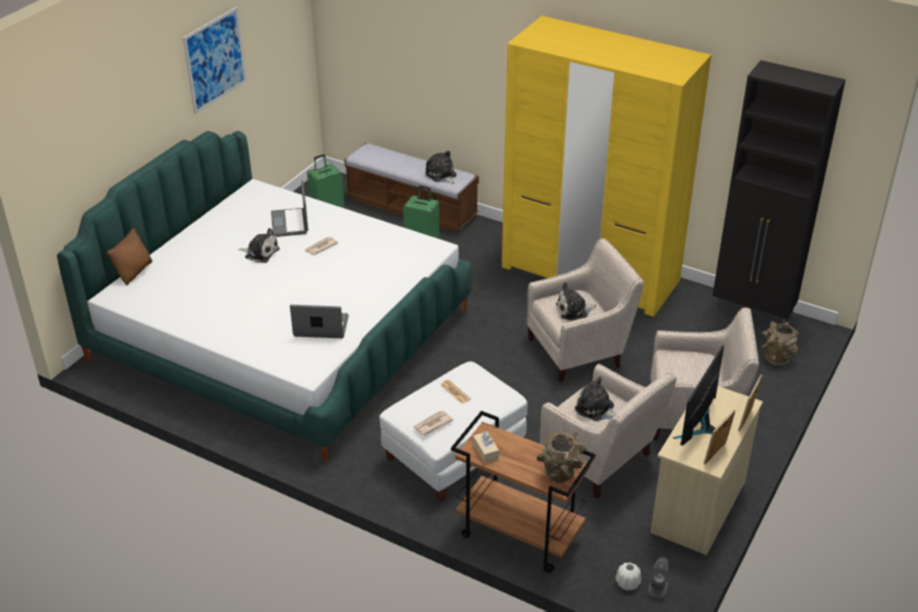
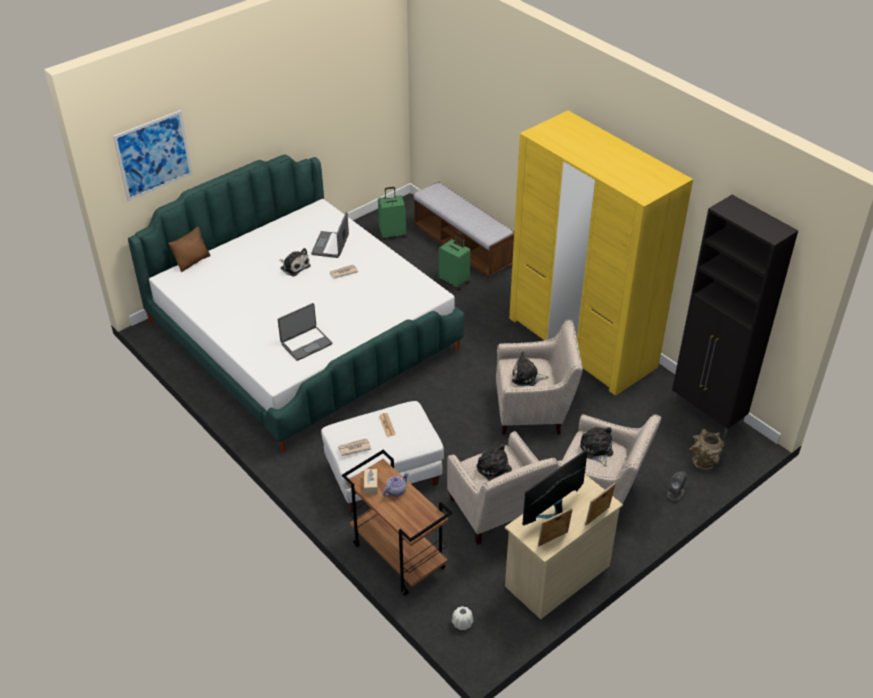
camera: 20 degrees right, 5 degrees up
picture [183,7,246,114] -> picture moved to [113,110,192,201]
laptop [290,305,348,338] -> laptop turned 120 degrees clockwise [278,303,333,361]
plush toy [425,151,457,184] -> plush toy moved to [580,427,613,467]
brown vase [537,429,587,484] -> none
grey speaker [648,557,669,599] -> grey speaker moved to [667,471,687,501]
none -> teapot [383,473,409,497]

